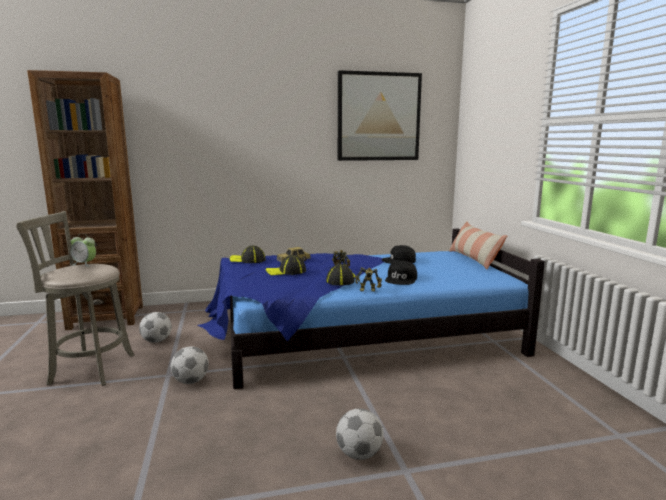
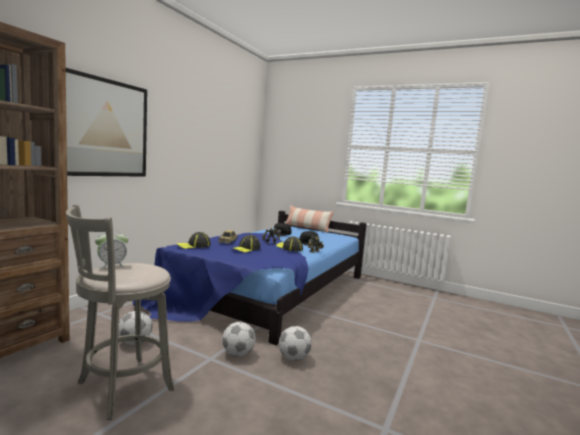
camera: 50 degrees left, 5 degrees down
football [336,408,384,460] -> football moved to [279,326,312,361]
picture [338,70,422,161] -> picture moved to [66,68,147,177]

